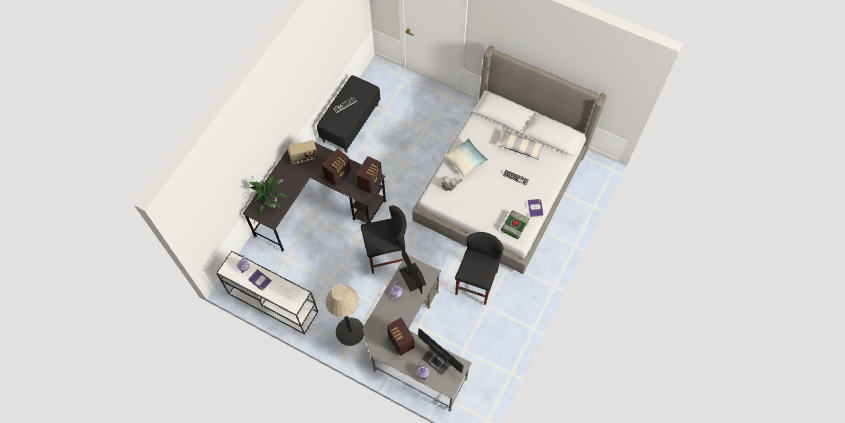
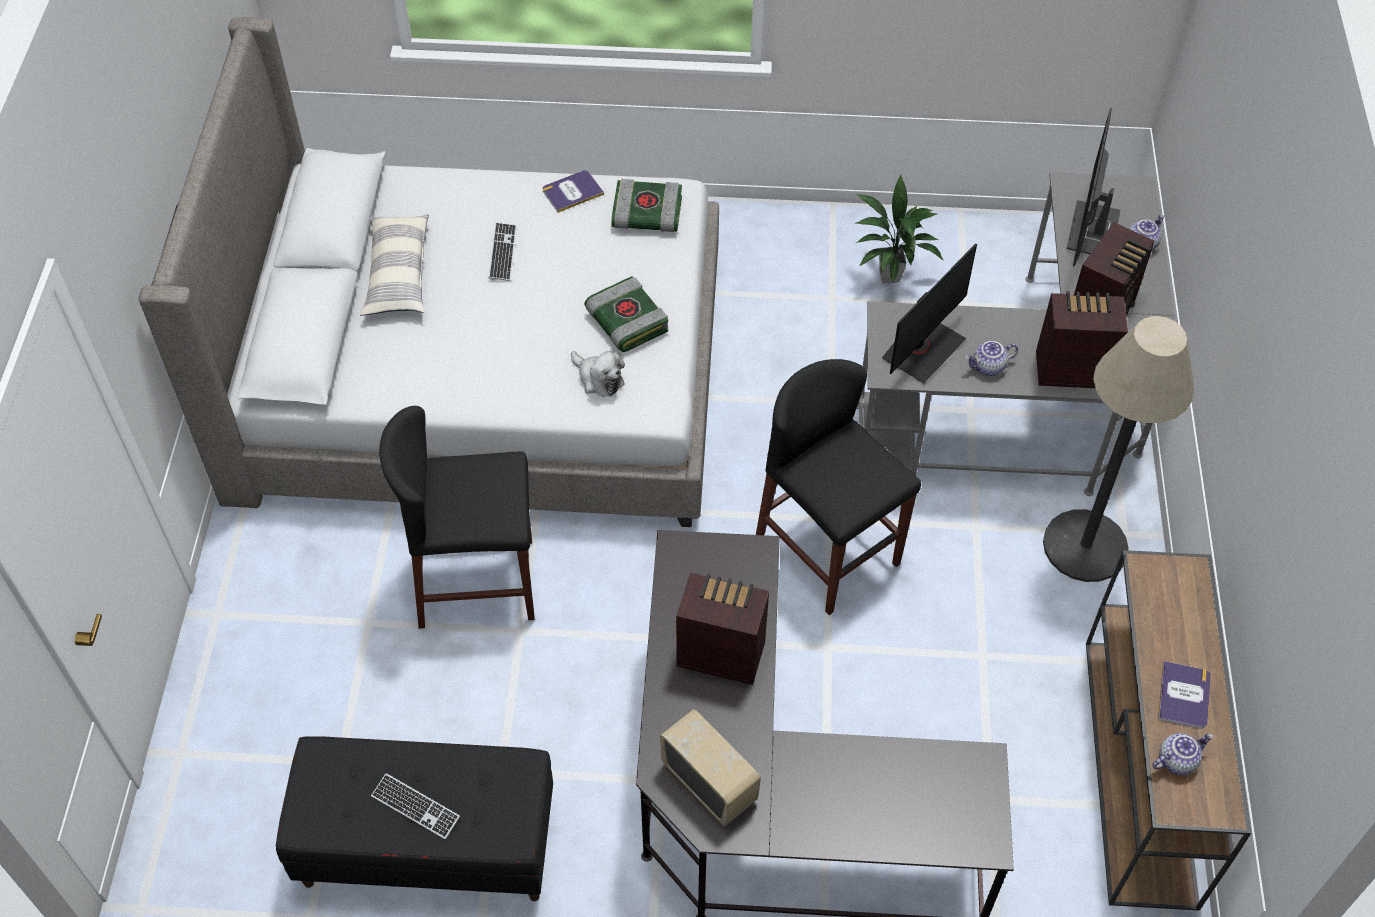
camera: 115 degrees left, 10 degrees down
white console table [216,251,318,335] -> brown console table [1086,550,1251,911]
potted plant [249,176,288,217] -> potted plant moved to [856,174,944,283]
radio [356,156,382,194] -> radio moved to [1036,291,1128,388]
pillow [444,138,488,177] -> none
black stool [455,232,503,305] -> black stool moved to [379,406,534,629]
none -> book [584,276,668,352]

